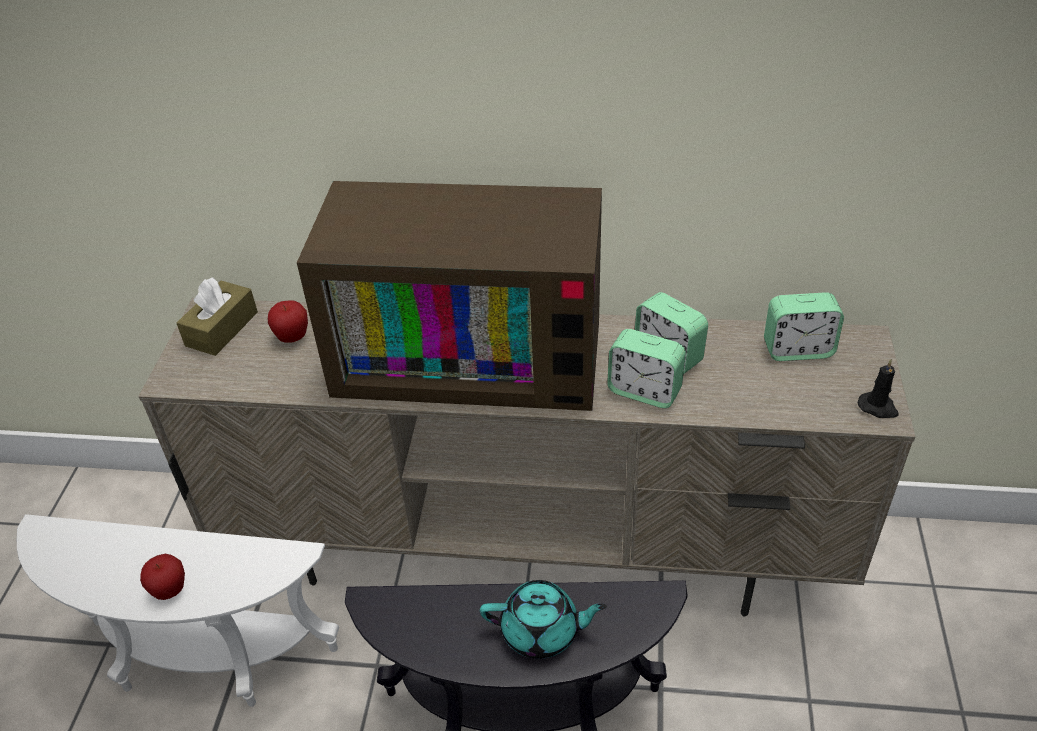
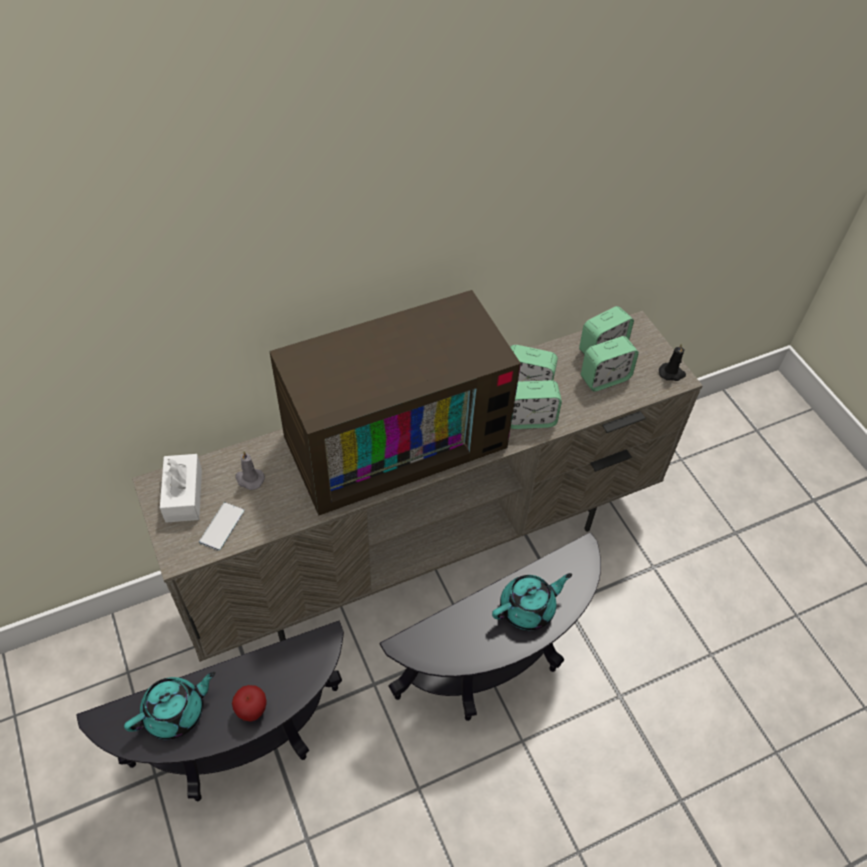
camera: 35 degrees left, 10 degrees up
white side table [17,514,339,707] -> black side table [76,620,344,801]
brown tissue box [177,277,258,356] -> white tissue box [160,454,202,523]
apple [268,301,308,343] -> grey candle [235,451,265,490]
none -> turquoise teapot [124,672,216,740]
none -> phone [199,502,244,551]
none -> alarm clock [581,336,639,392]

